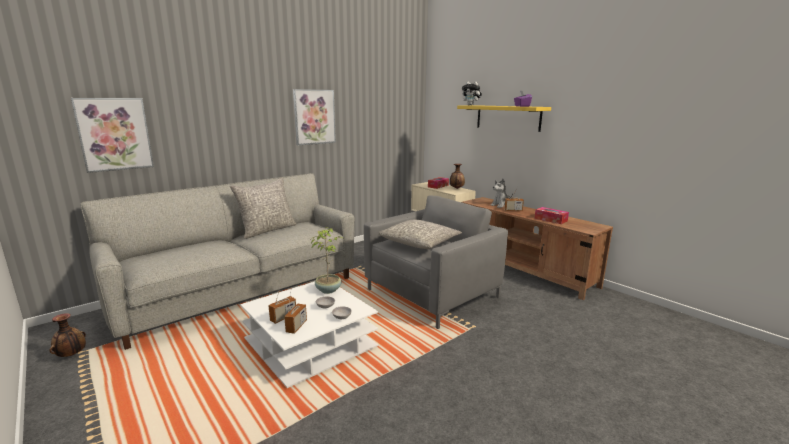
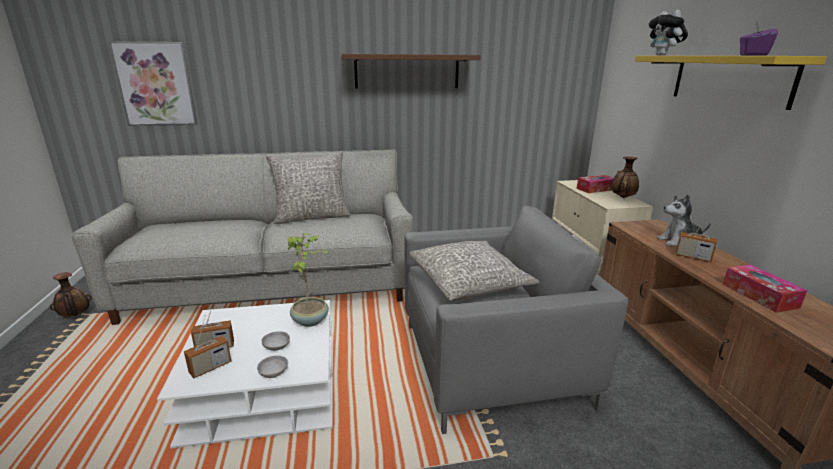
camera: 30 degrees right, 5 degrees up
picture [293,89,336,145] -> brown shelf [341,54,481,89]

